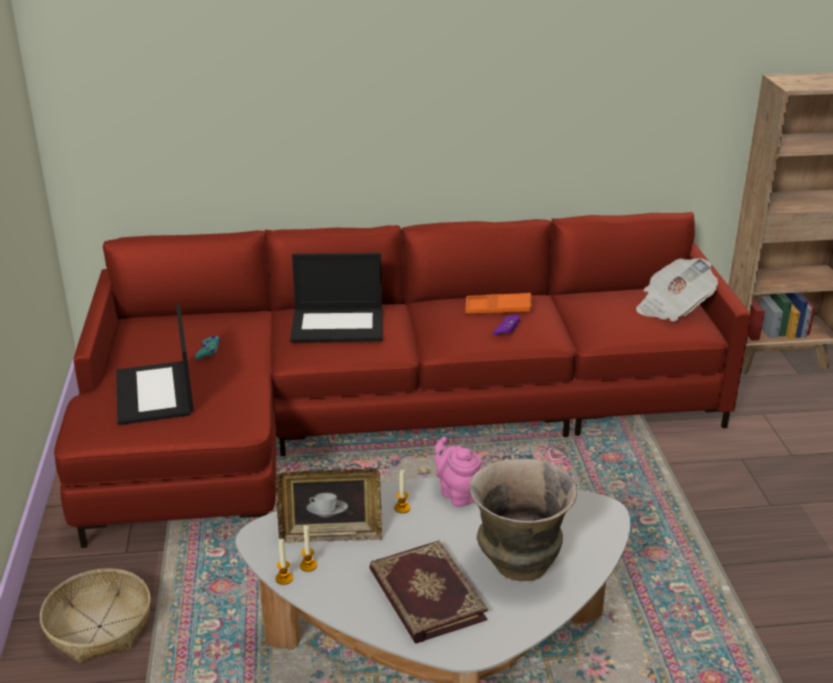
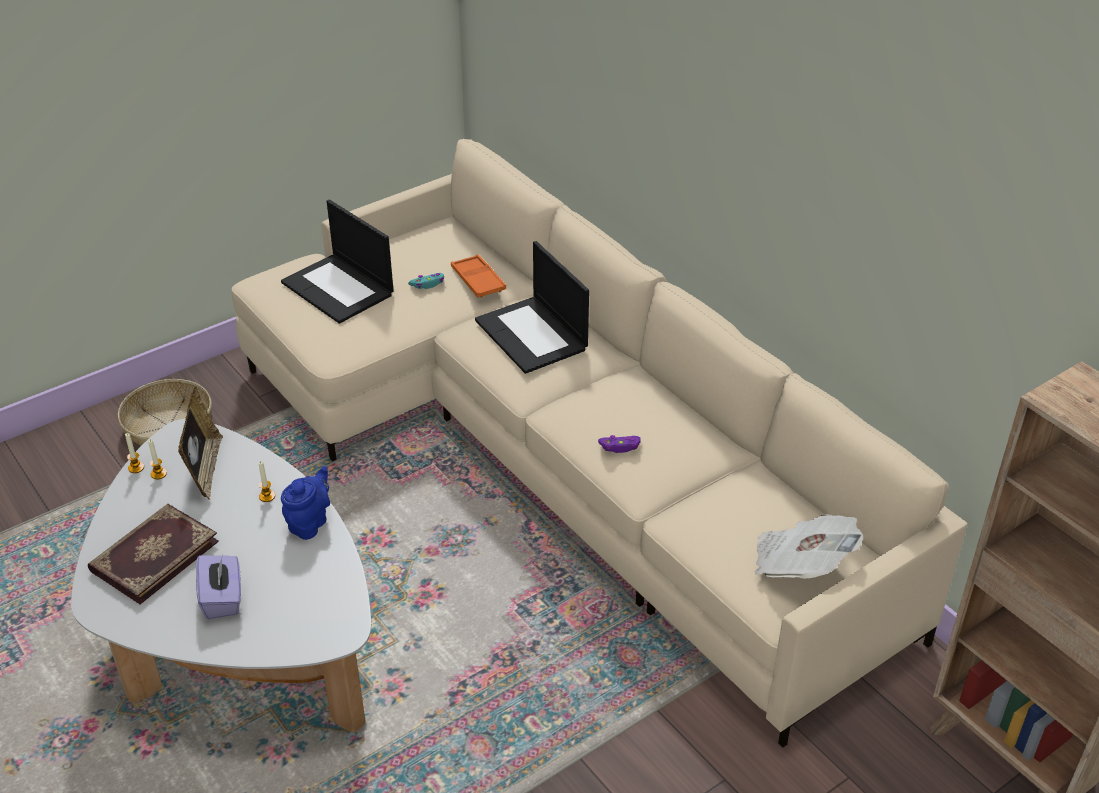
camera: 60 degrees right, 10 degrees up
red sofa [54,212,751,548] -> beige sofa [231,139,968,748]
laptop [116,304,194,425] -> laptop turned 90 degrees counterclockwise [281,200,394,324]
picture frame [275,469,382,543] -> picture frame turned 150 degrees counterclockwise [178,387,223,500]
pink teapot [435,436,481,507] -> blue teapot [281,466,330,540]
orange tray [465,293,532,314] -> orange tray moved to [451,254,506,298]
vase [469,459,577,581] -> purple tissue box [196,555,241,619]

